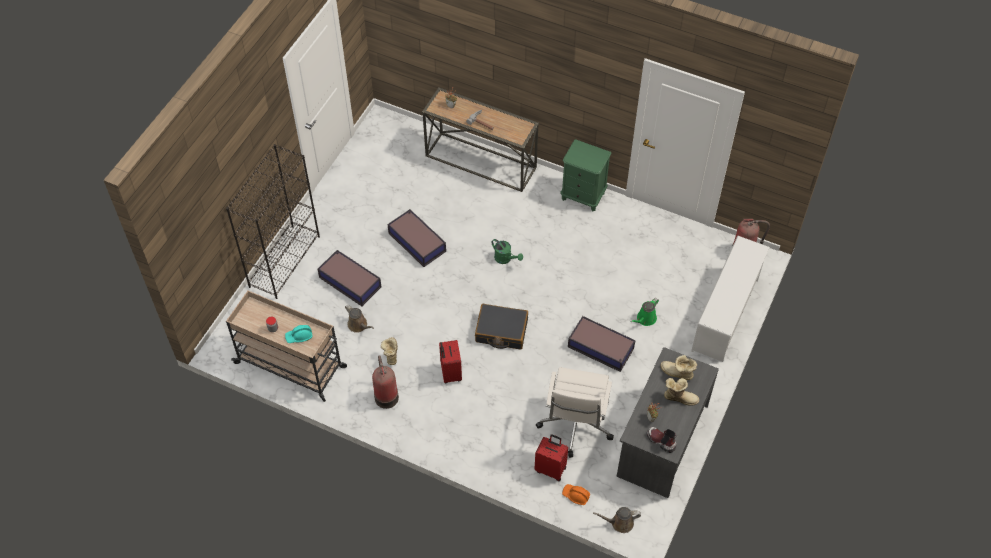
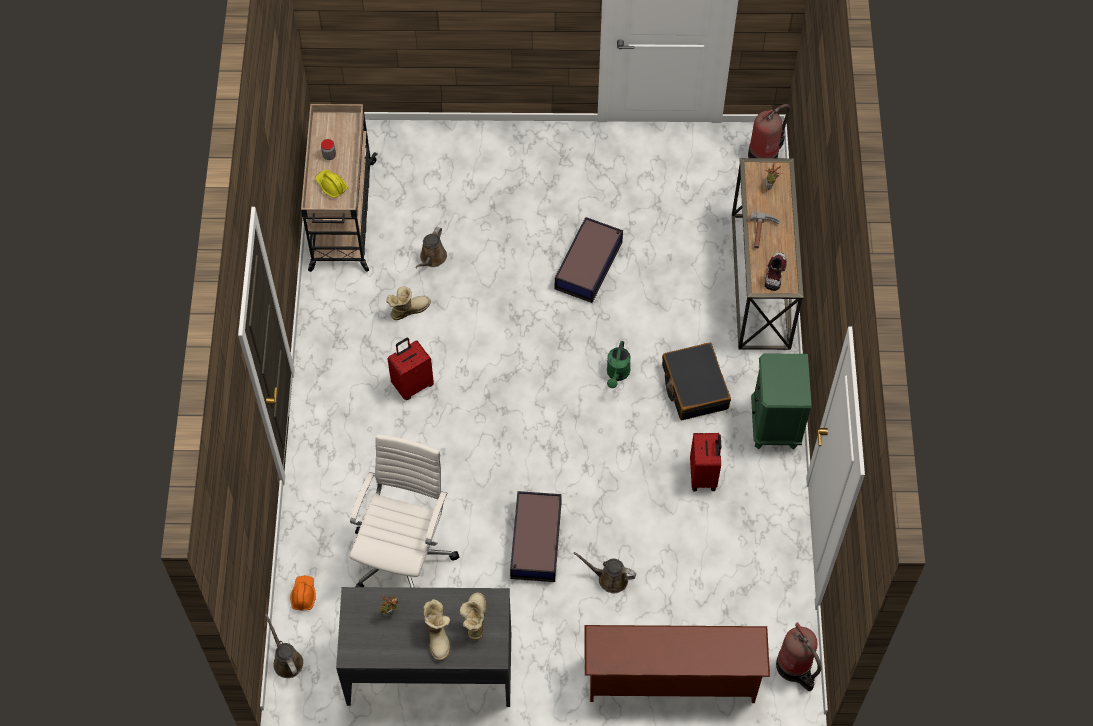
camera: 65 degrees right, 5 degrees up
black bookcase [226,144,320,299] -> none
turquoise hard hat [285,325,312,343] -> yellow hard hat [315,170,348,198]
storage box [318,250,381,306] -> none
fire extinguisher [372,355,399,409] -> fire extinguisher moved to [748,104,790,158]
black suitcase [475,304,528,349] -> black suitcase moved to [662,343,731,420]
red suitcase [534,434,568,481] -> red suitcase moved to [690,433,722,491]
white office chair [536,367,614,458] -> white office chair turned 120 degrees clockwise [350,434,459,588]
green watering can [631,298,659,326] -> brown watering can [573,552,636,593]
boot [647,427,677,453] -> boot moved to [765,252,786,291]
white shoe rack [691,236,770,362] -> brown shoe rack [585,625,770,703]

